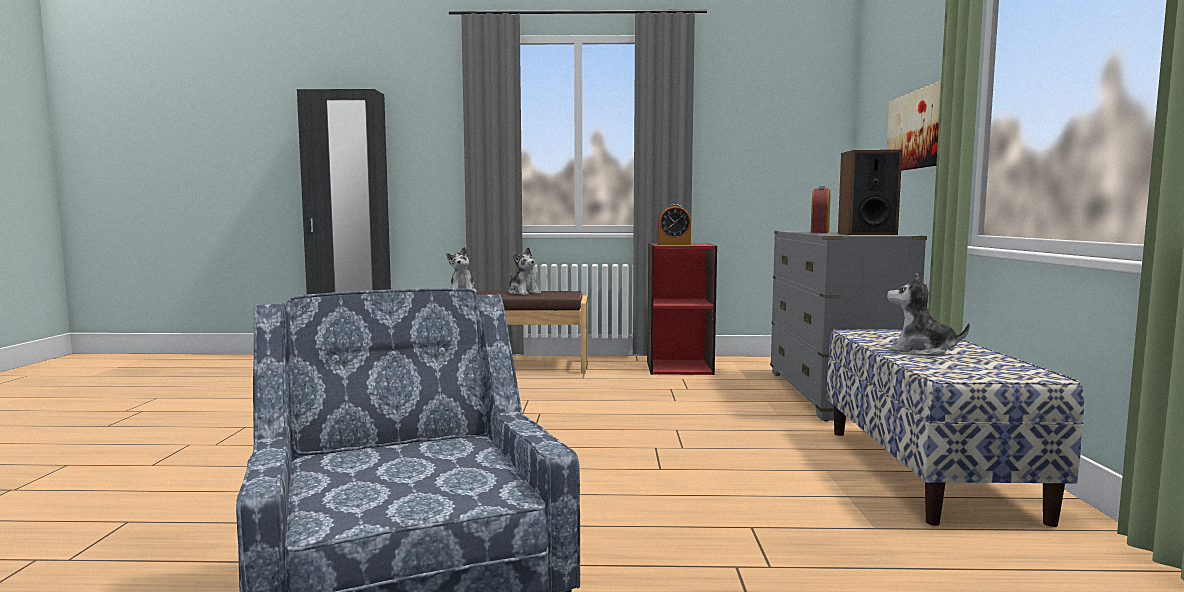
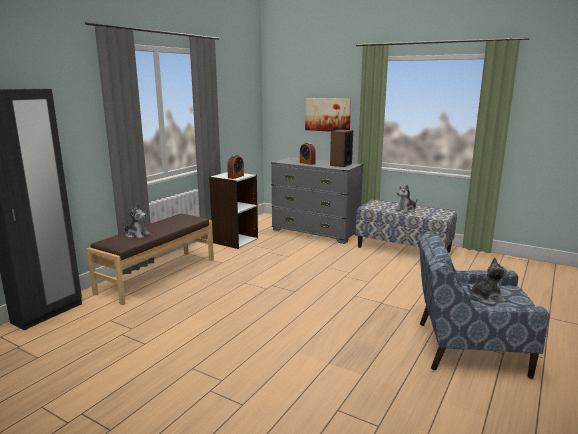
camera: 60 degrees left, 10 degrees up
plush toy [509,247,541,295] -> plush toy moved to [467,257,510,305]
red bookcase [647,243,717,375] -> white bookcase [209,172,258,249]

